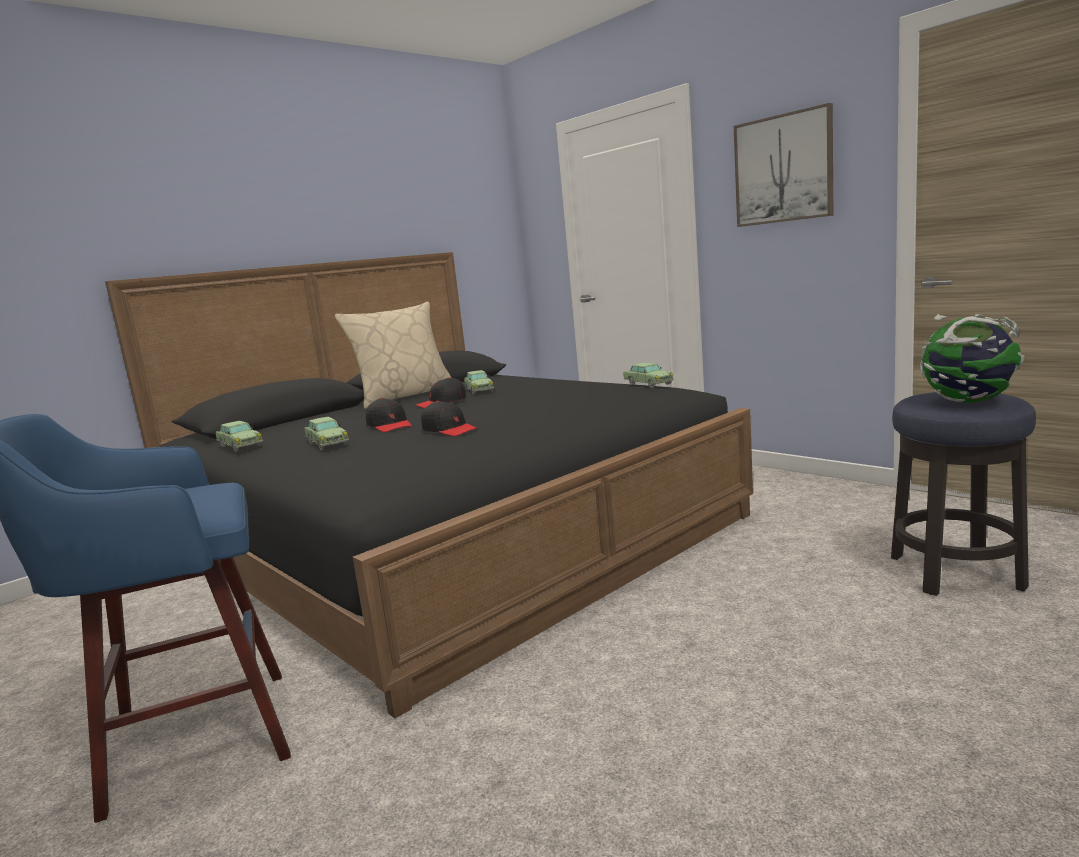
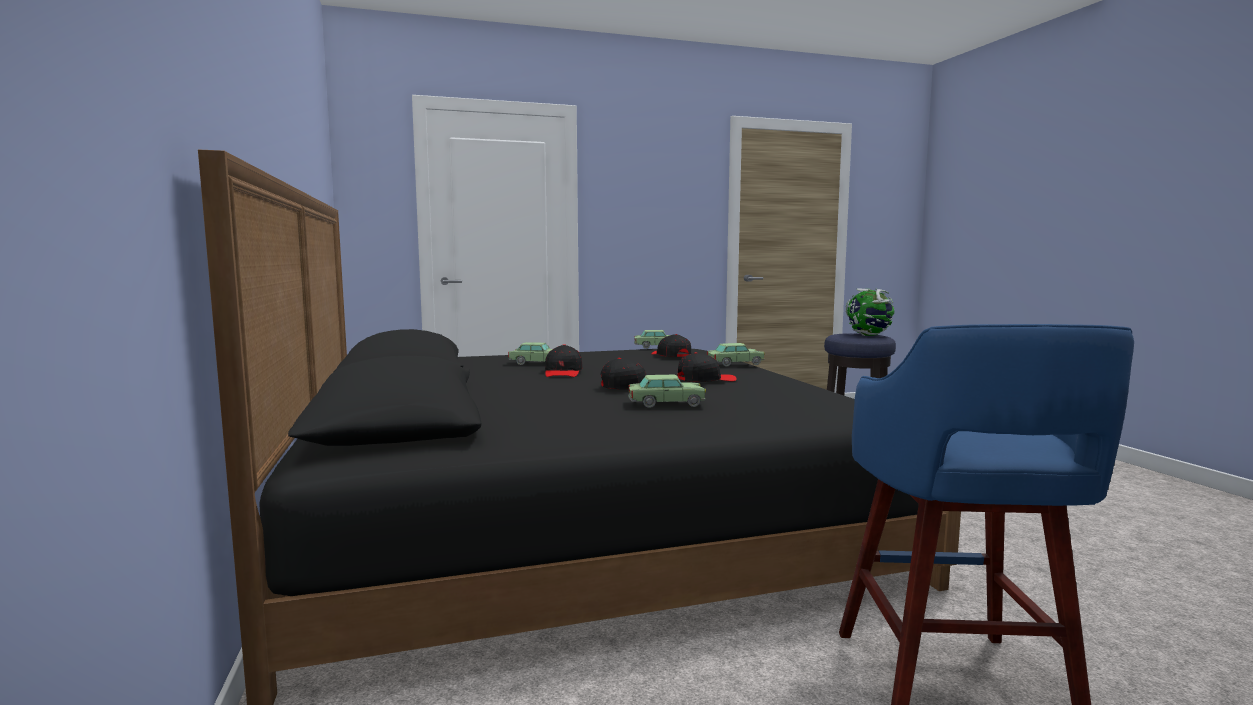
camera: 65 degrees left, 5 degrees down
toy car [216,421,263,452] -> toy car moved to [707,343,765,367]
beige pillow [335,302,452,409] -> none
picture [734,103,833,227] -> none
none -> black cap [651,334,691,357]

